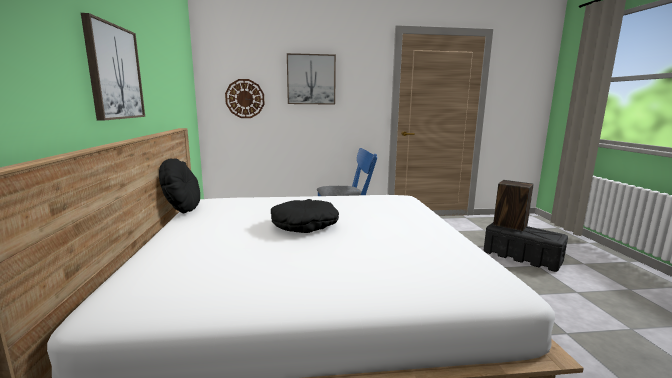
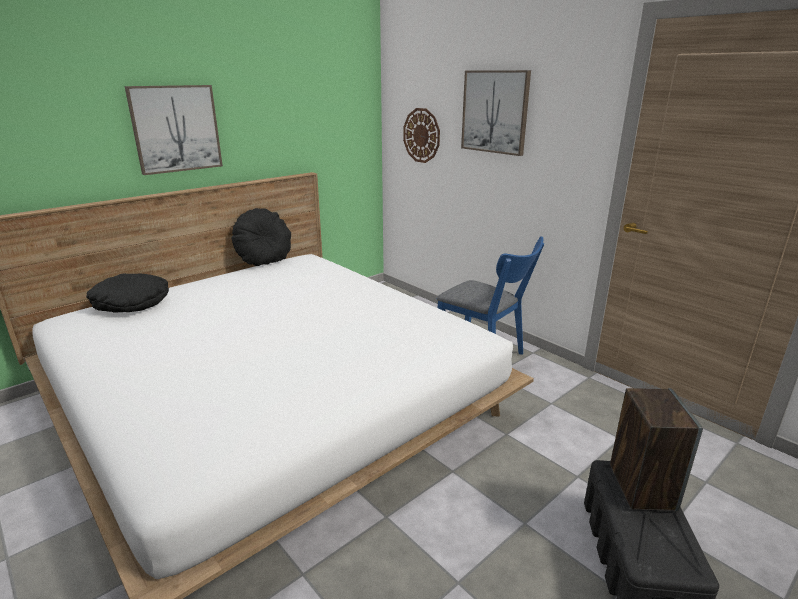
camera: 55 degrees right, 10 degrees up
black pillow [271,199,339,233] -> black pillow moved to [86,274,169,313]

